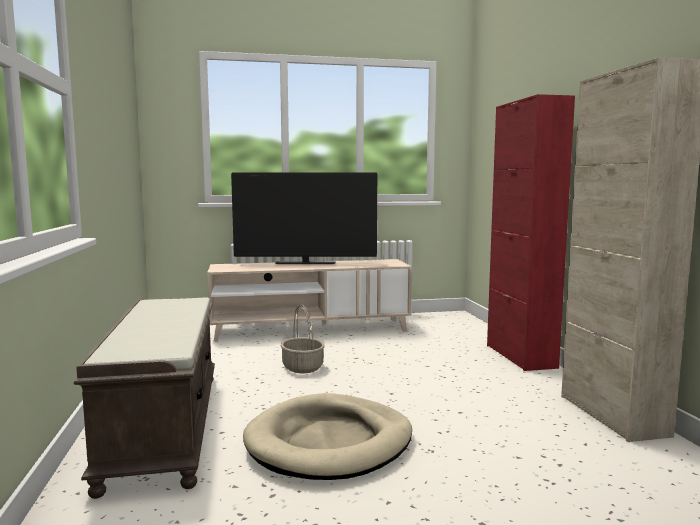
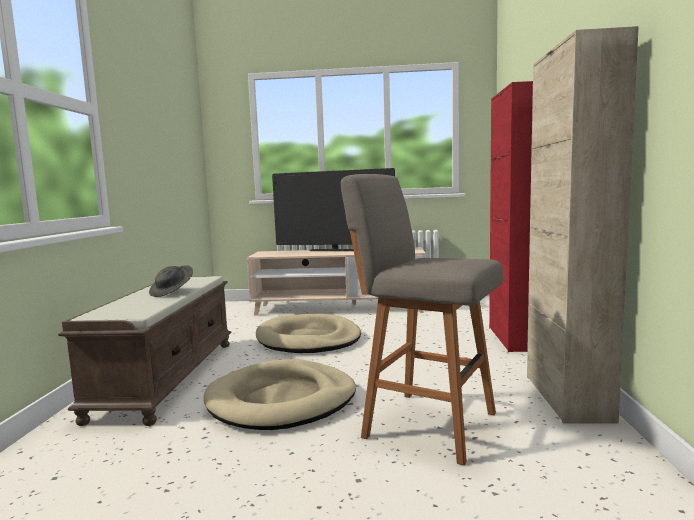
camera: 15 degrees right, 0 degrees up
basket [280,304,325,373] -> beige dog bed [256,314,361,353]
none -> grey hat [149,265,193,297]
none -> grey stool [341,174,503,465]

